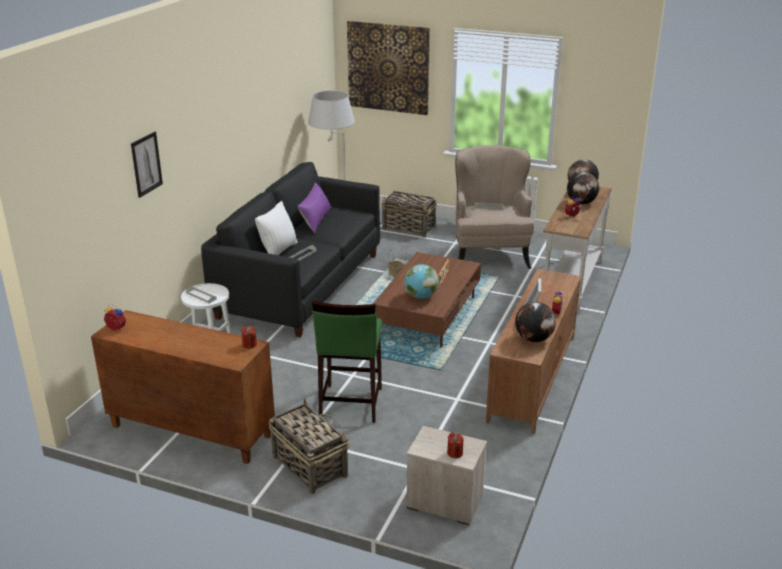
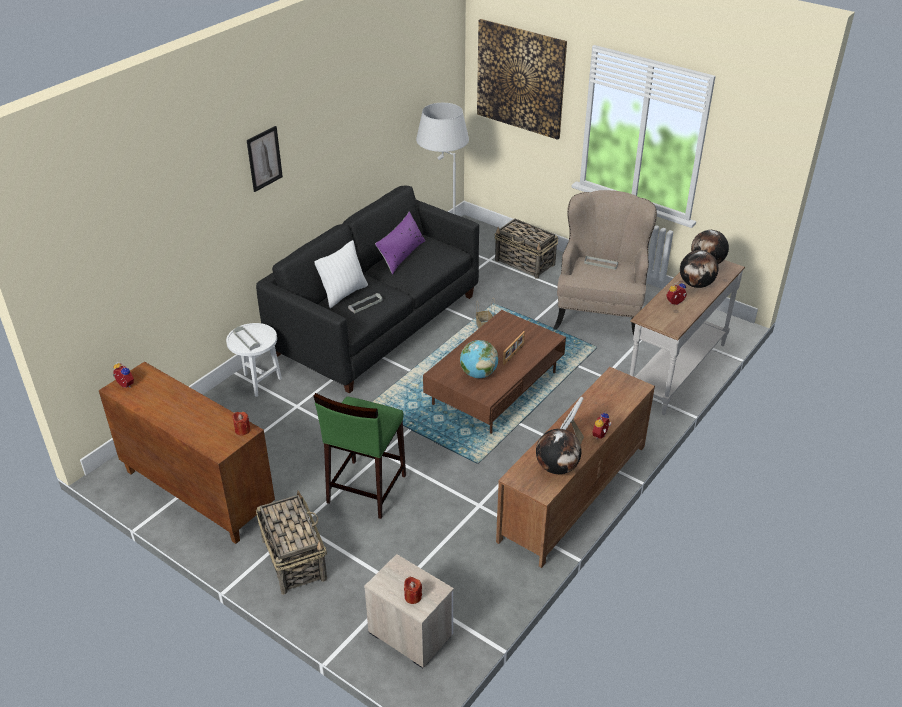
camera: 15 degrees right, 10 degrees up
picture [131,132,163,198] -> picture moved to [247,126,283,192]

